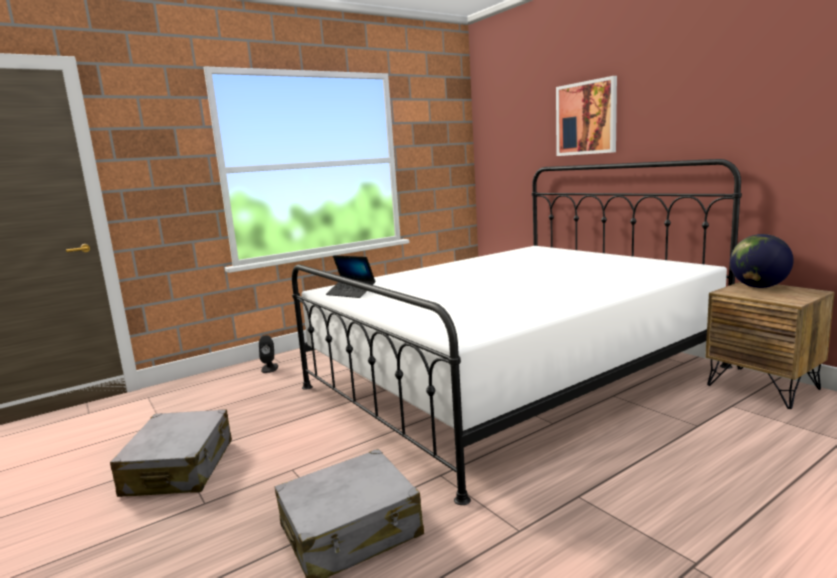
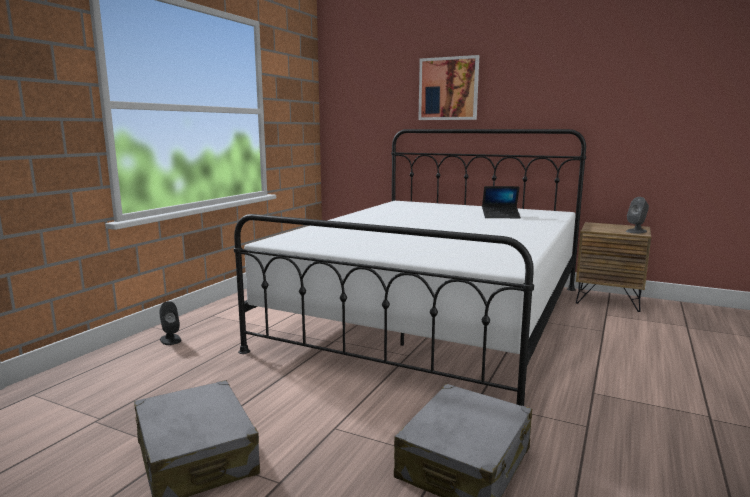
camera: 30 degrees left, 0 degrees up
laptop [326,255,375,298] -> laptop moved to [482,186,521,218]
globe [730,234,793,288] -> none
none -> grey speaker [626,197,649,234]

